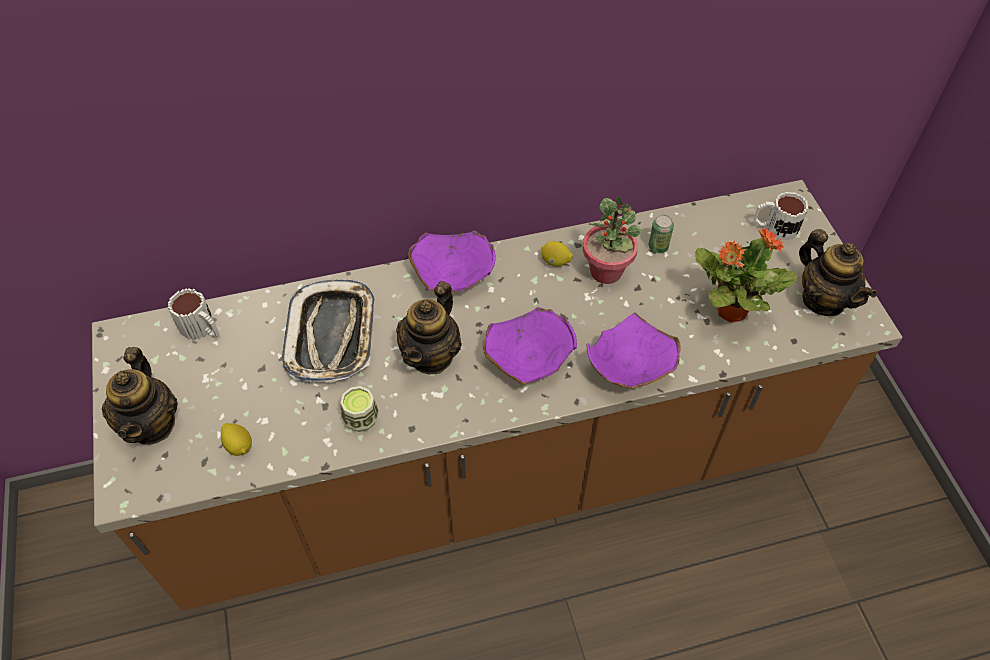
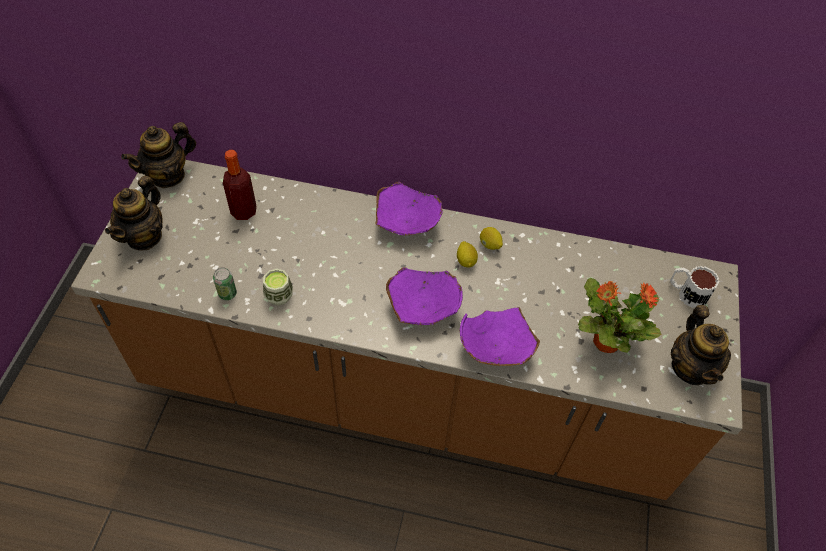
camera: 25 degrees right, 0 degrees up
mug [167,288,220,340] -> none
lemon [221,423,252,456] -> lemon moved to [457,241,478,268]
tray [282,279,375,383] -> none
teapot [396,281,462,374] -> teapot moved to [121,122,196,188]
potted plant [583,195,641,284] -> none
can [648,215,674,253] -> can moved to [213,267,237,300]
none -> bottle [223,150,257,220]

